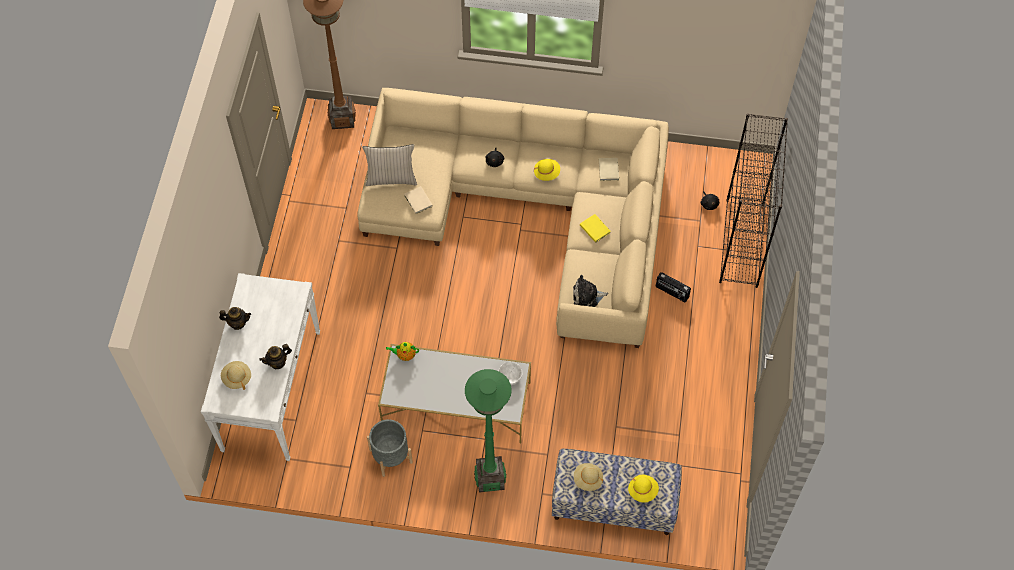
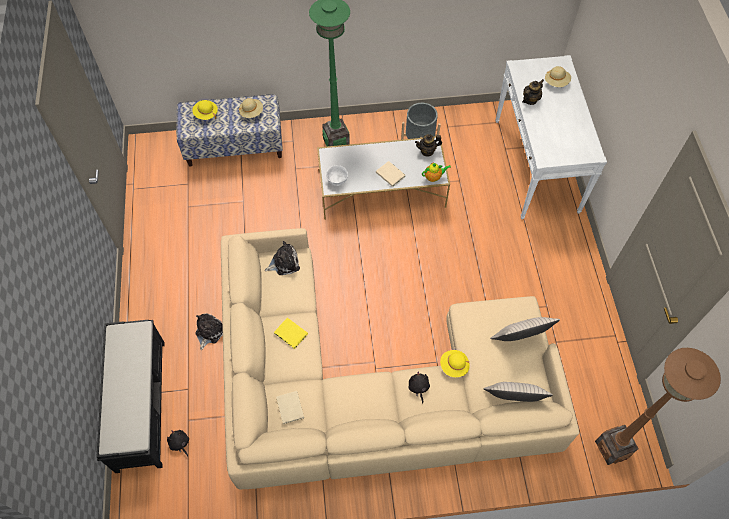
camera: 165 degrees right, 0 degrees up
teapot [219,307,251,330] -> teapot moved to [415,134,442,157]
beige book [404,186,433,214] -> beige book moved to [376,161,405,187]
yellow hat [534,159,560,181] -> yellow hat moved to [440,350,470,377]
radio [656,272,691,302] -> plush toy [196,313,223,350]
black bookcase [719,113,788,288] -> black bench [96,320,165,473]
none -> beige pillow [483,382,553,402]

